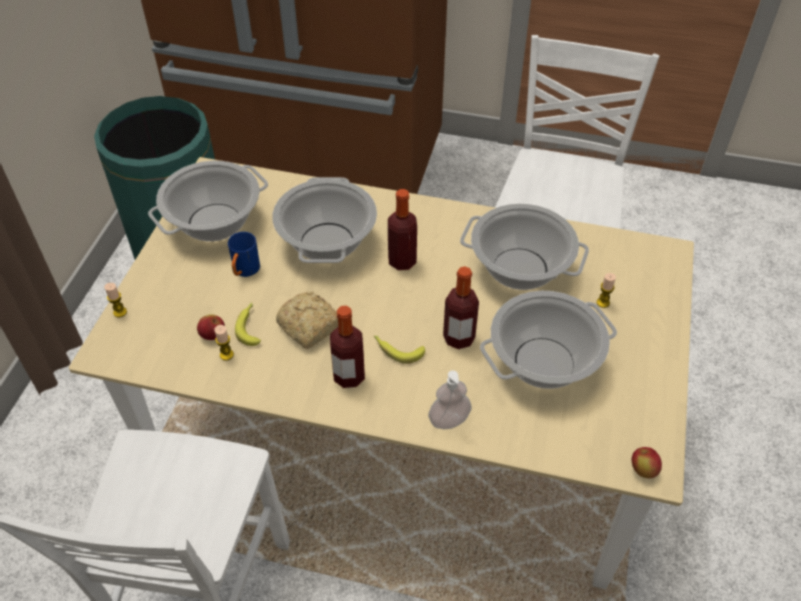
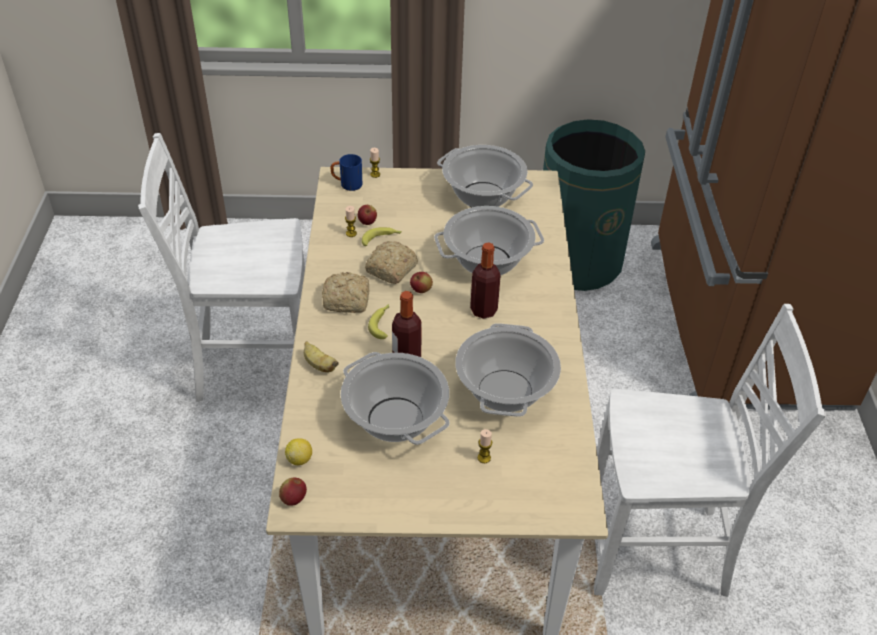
camera: 75 degrees right, 5 degrees down
blue mug [228,232,260,277] -> blue mug moved to [331,154,362,191]
bottle [330,306,365,388] -> bread [322,272,369,313]
soap dispenser [428,370,472,429] -> banana [304,341,339,372]
none -> lemon [285,438,312,465]
none -> apple [410,272,433,293]

